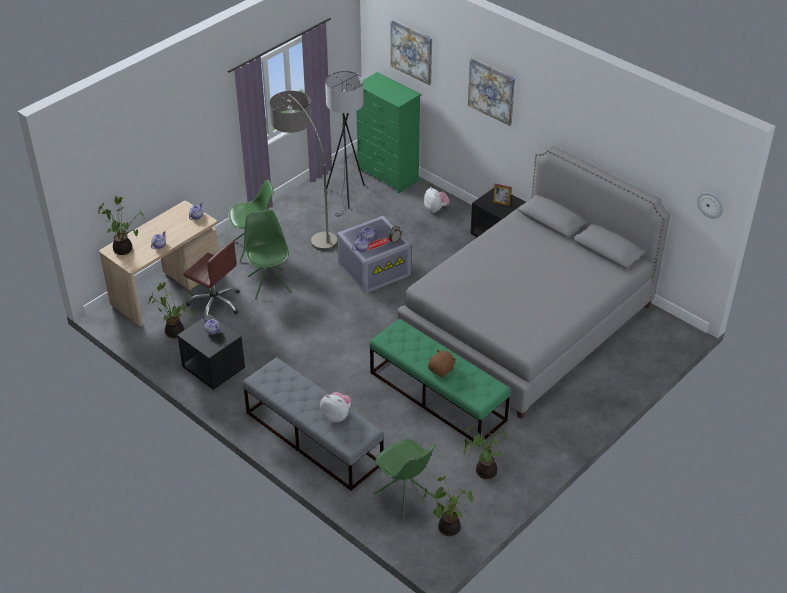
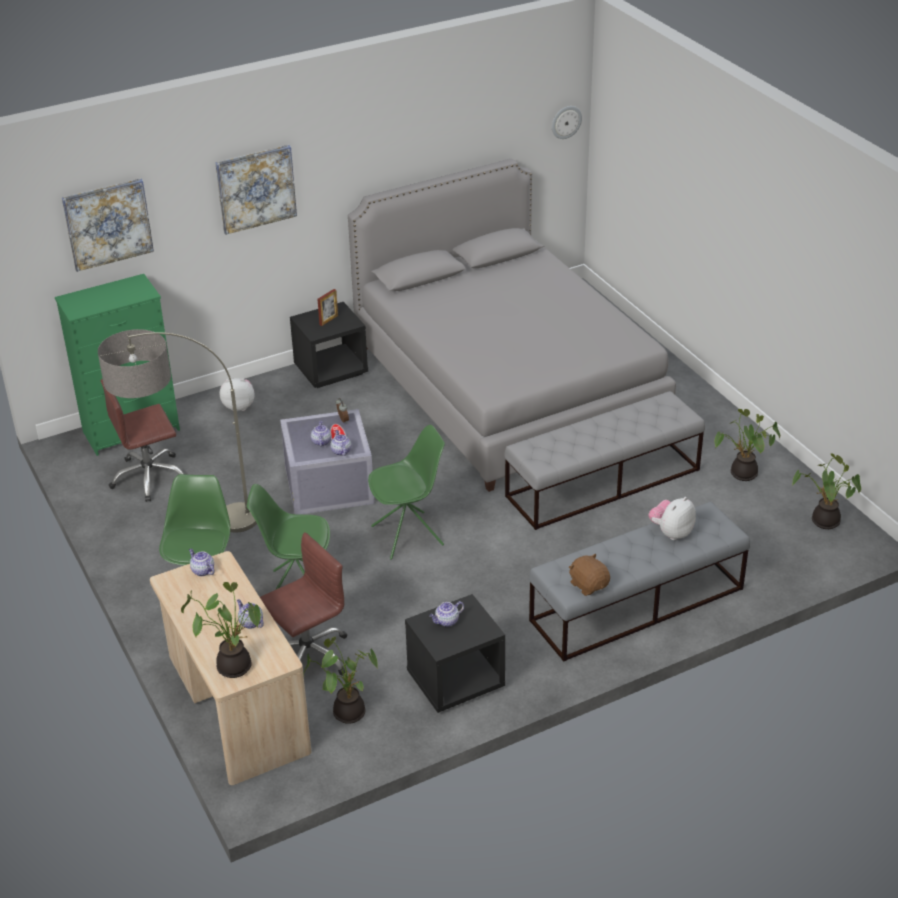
camera: 70 degrees left, 5 degrees down
grey floor lamp [325,71,365,217] -> brown office chair [101,379,184,502]
green bench [369,319,511,446] -> grey bench [504,391,705,530]
green chair [374,439,436,520] -> green chair moved to [368,425,445,560]
brown plush toy [428,349,456,378] -> brown plush toy moved to [569,554,610,596]

